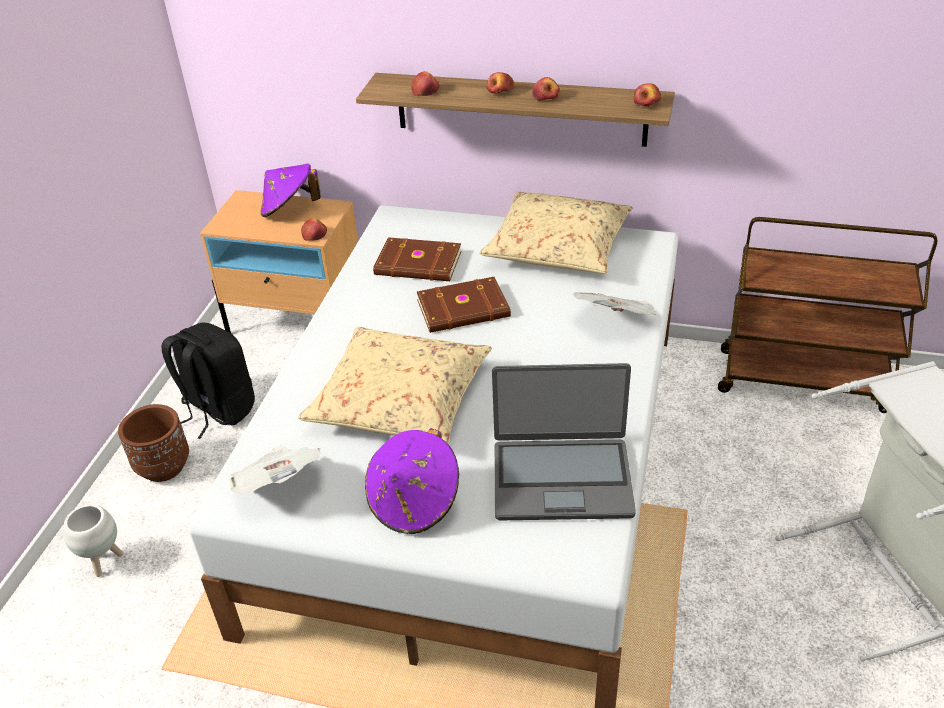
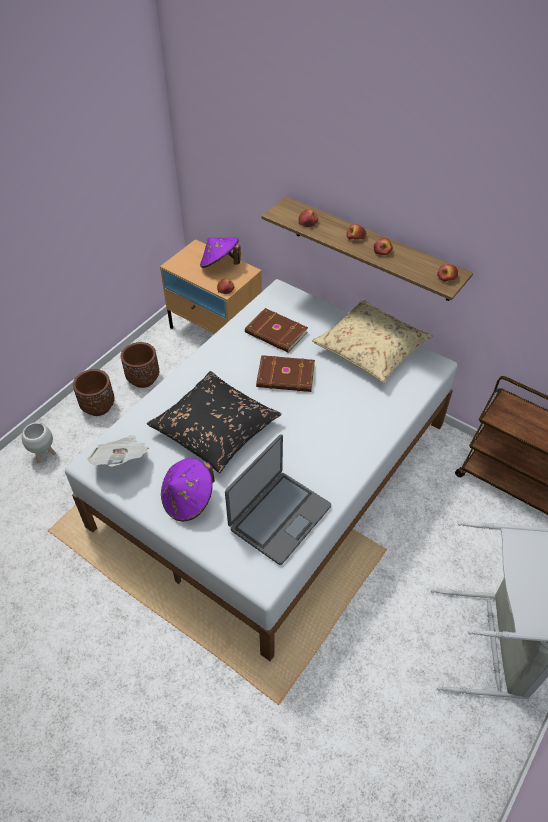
camera: 20 degrees right, 10 degrees up
black backpack [162,322,255,439] -> brown planter [121,342,159,388]
beige pillow [298,327,492,445] -> black pillow [147,371,282,473]
laptop [492,363,636,520] -> laptop turned 75 degrees counterclockwise [225,434,331,565]
newspaper [573,292,656,315] -> none

